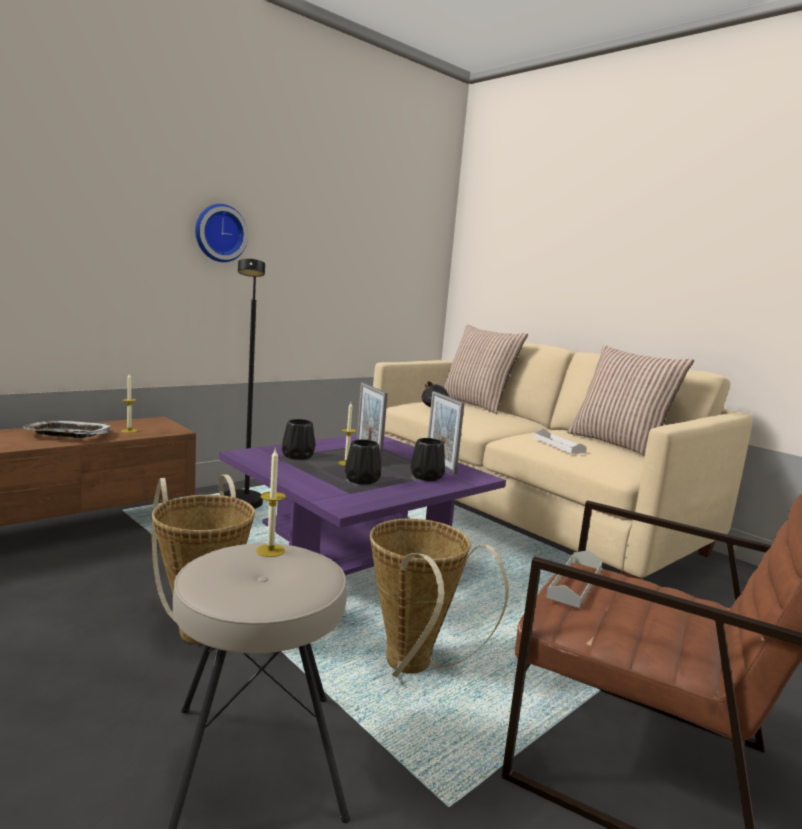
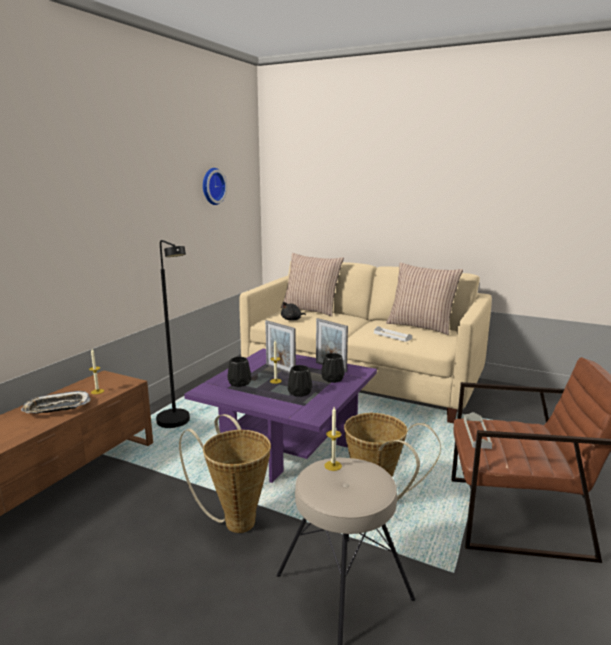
camera: 20 degrees left, 5 degrees up
wall clock [195,204,248,262] -> wall clock moved to [203,168,227,205]

